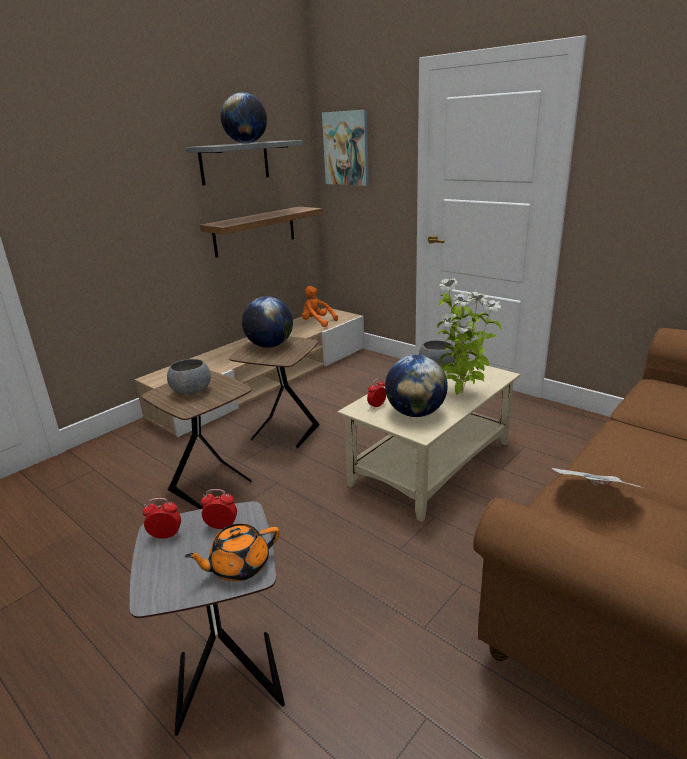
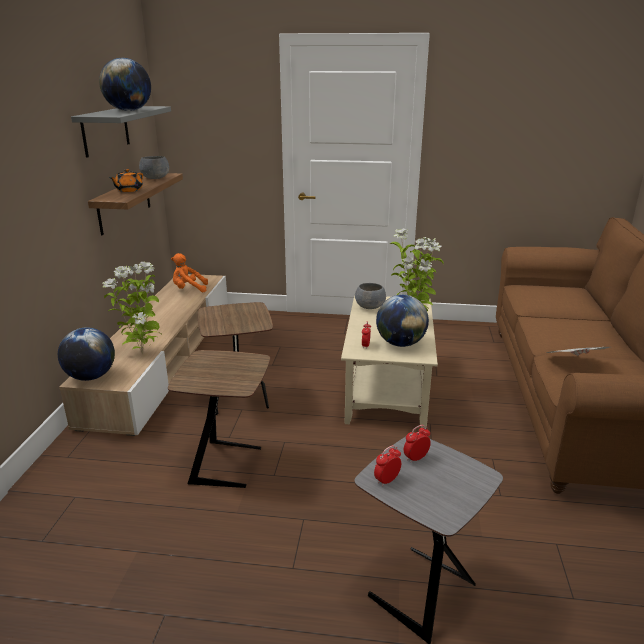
camera: 35 degrees left, 0 degrees up
grey bowl [167,359,211,395] -> grey bowl moved to [139,156,169,179]
orange teapot [185,524,280,581] -> orange teapot moved to [109,169,143,192]
globe [242,296,293,348] -> globe moved to [58,327,115,381]
picture [322,110,369,186] -> none
none -> potted plant [102,262,161,355]

